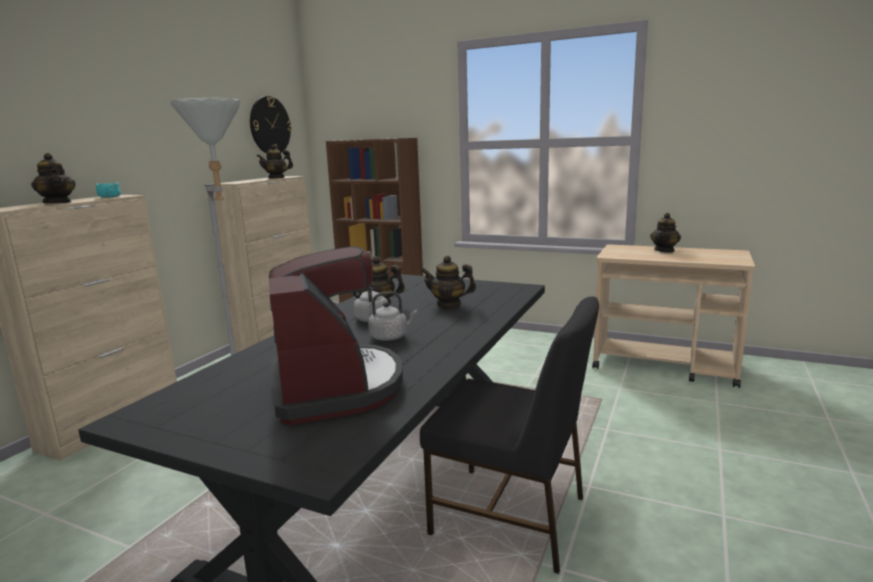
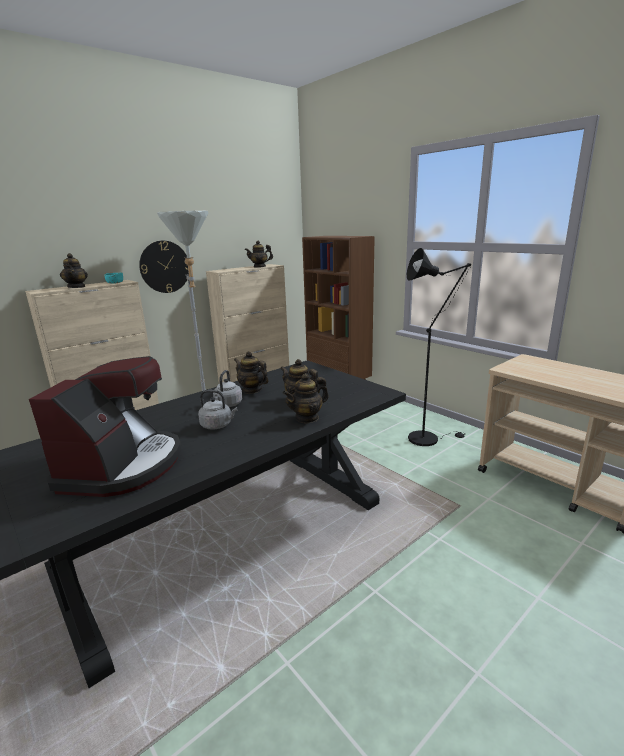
camera: 25 degrees right, 5 degrees up
wall clock [250,96,292,154] -> wall clock moved to [139,241,189,293]
black chair [420,296,599,574] -> none
teapot [650,213,681,253] -> teapot moved to [283,373,329,424]
none -> black floor lamp [406,248,471,446]

